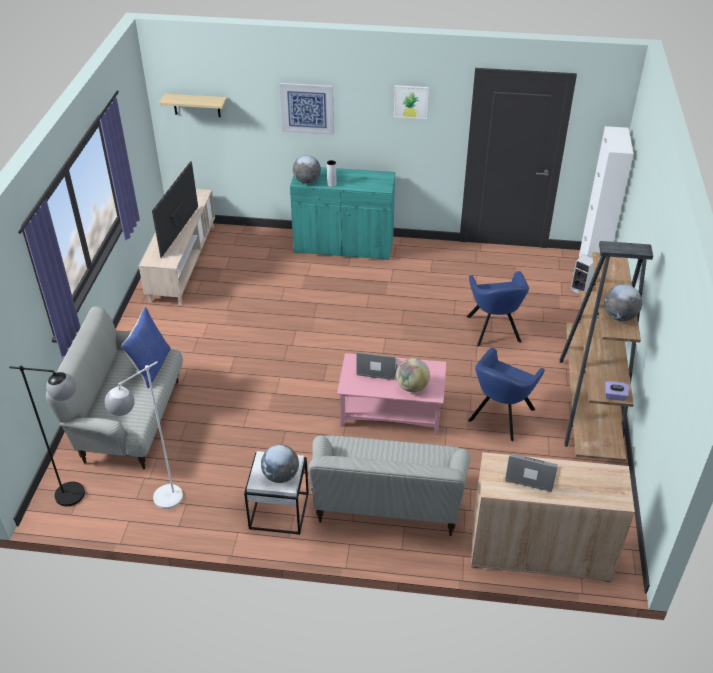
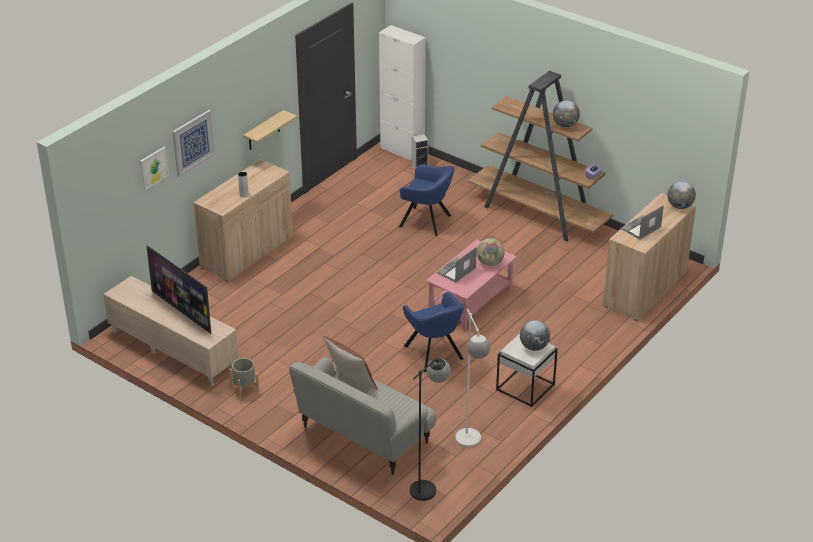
camera: 60 degrees left, 5 degrees down
blue pillow [121,307,171,388] -> brown pillow [323,336,378,390]
shelf [159,94,227,117] -> shelf moved to [243,110,297,150]
turquoise cabinet [290,167,395,260] -> beige cabinet [193,159,293,282]
globe [293,155,321,184] -> globe moved to [667,181,696,209]
sofa [308,435,471,536] -> none
picture [394,85,429,119] -> picture moved to [140,147,169,190]
blue armchair [468,348,545,441] -> blue armchair moved to [403,292,464,372]
none -> grey planter [229,358,259,399]

